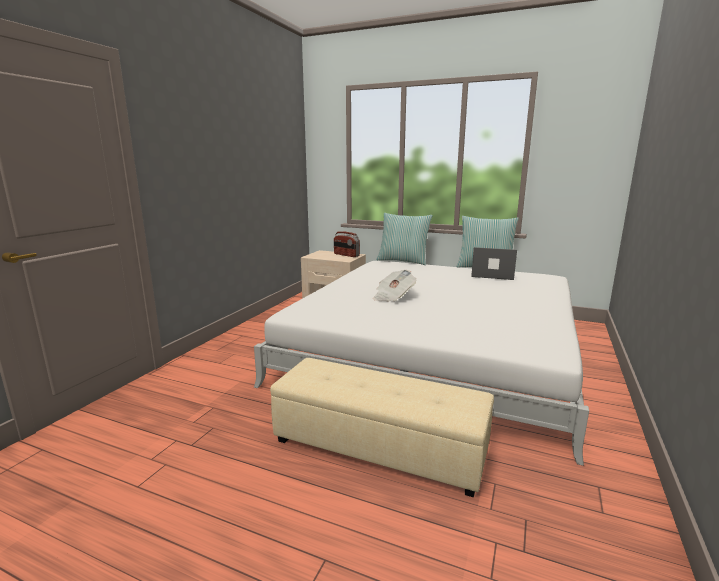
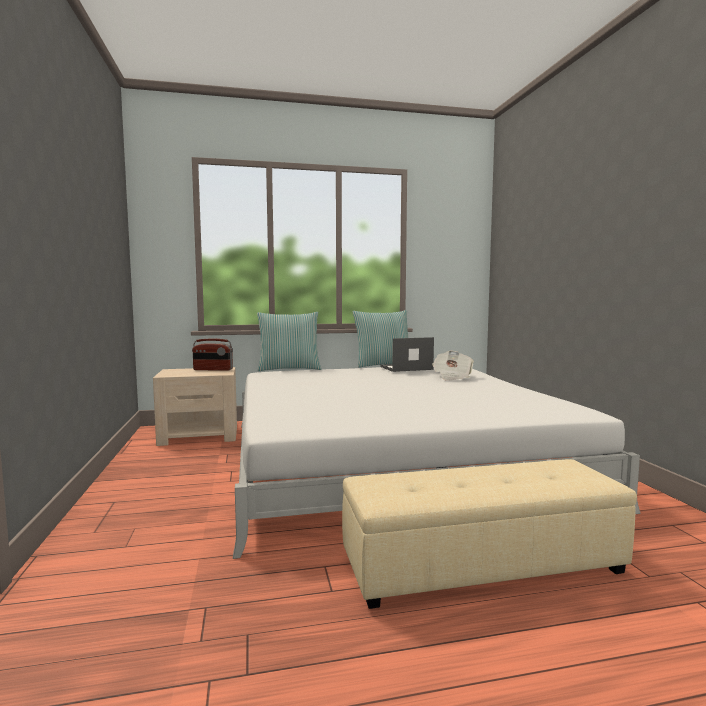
camera: 35 degrees left, 10 degrees down
newspaper [373,270,416,302] -> newspaper moved to [432,351,474,381]

